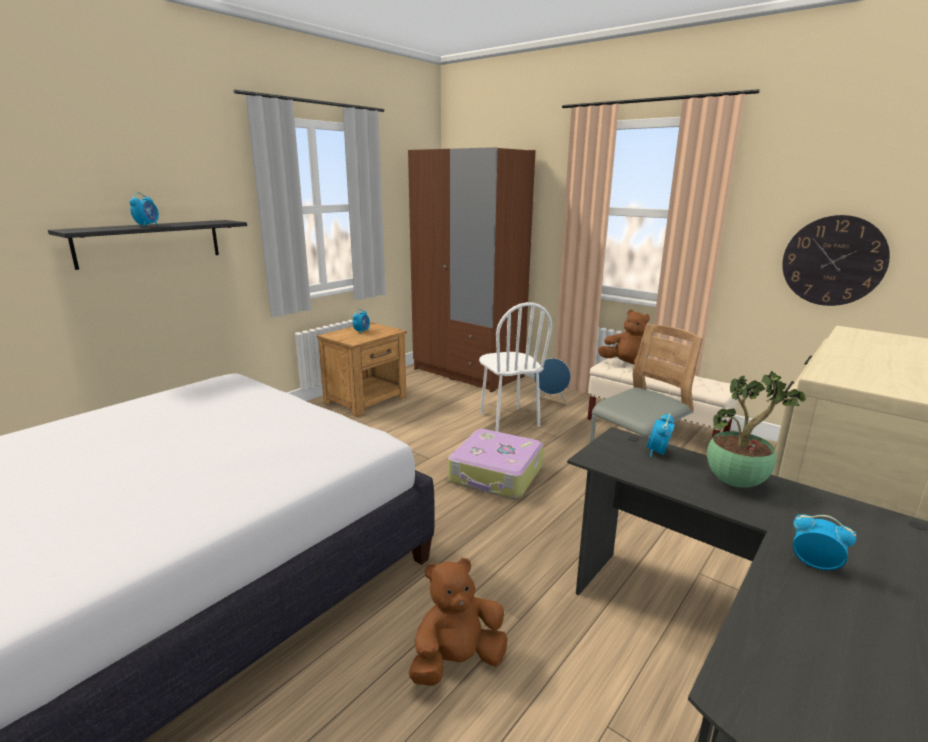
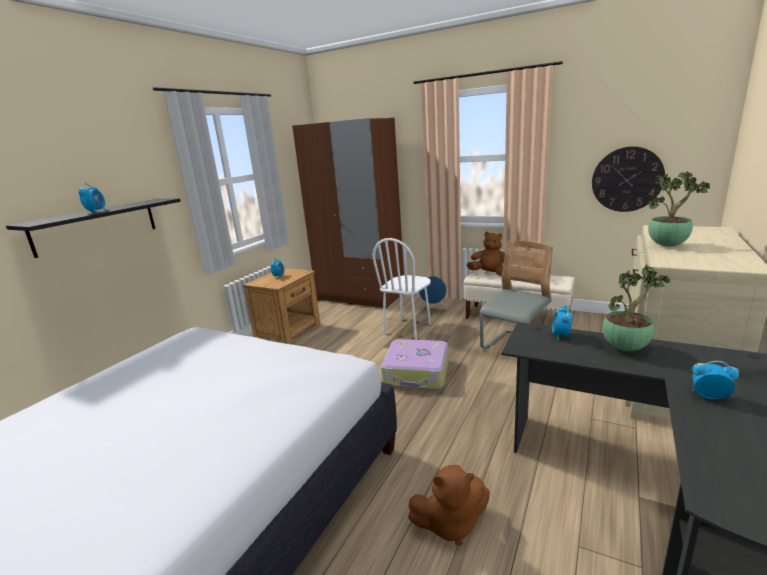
camera: 10 degrees left, 0 degrees up
brown plush toy [409,558,508,686] -> brown plush toy turned 150 degrees counterclockwise [408,465,490,546]
white chair [479,302,552,432] -> white chair turned 60 degrees clockwise [372,238,431,340]
none -> potted plant [648,171,710,247]

